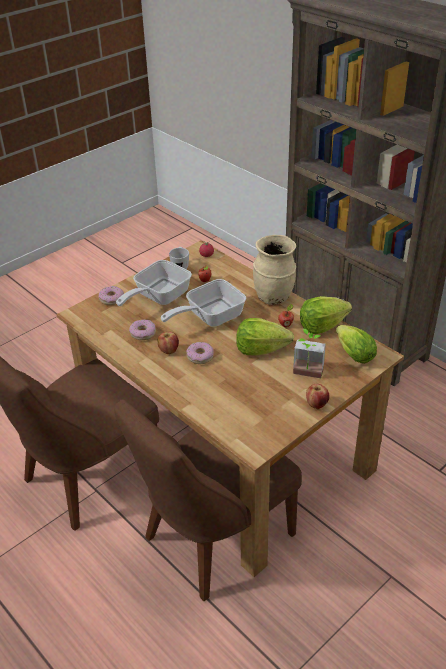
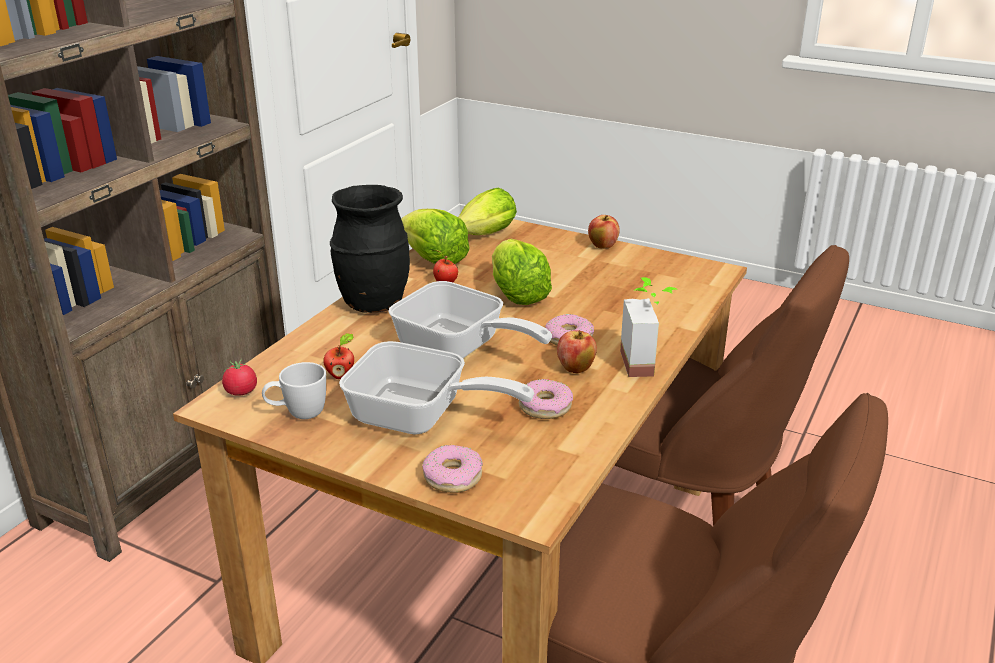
camera: 110 degrees left, 10 degrees down
beige vase [253,235,296,305] -> black vase [330,185,410,313]
potted plant [293,329,326,378] -> potted plant moved to [620,277,678,377]

